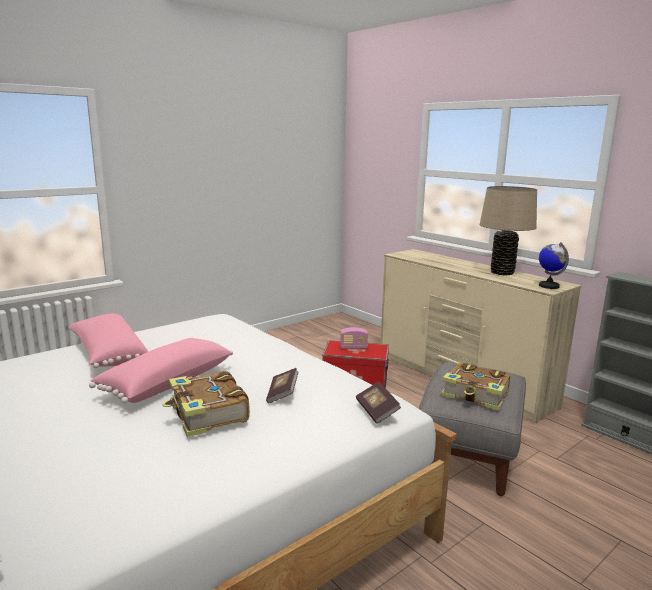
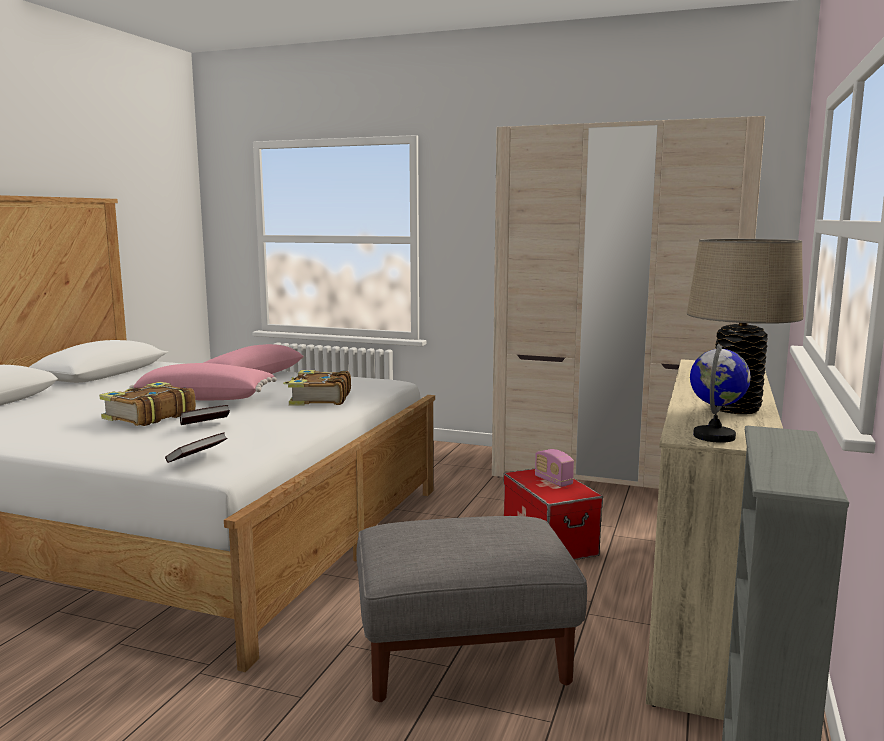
camera: 60 degrees right, 5 degrees down
book [441,363,510,410] -> book moved to [283,370,351,406]
none -> beige wardrobe [492,116,765,489]

